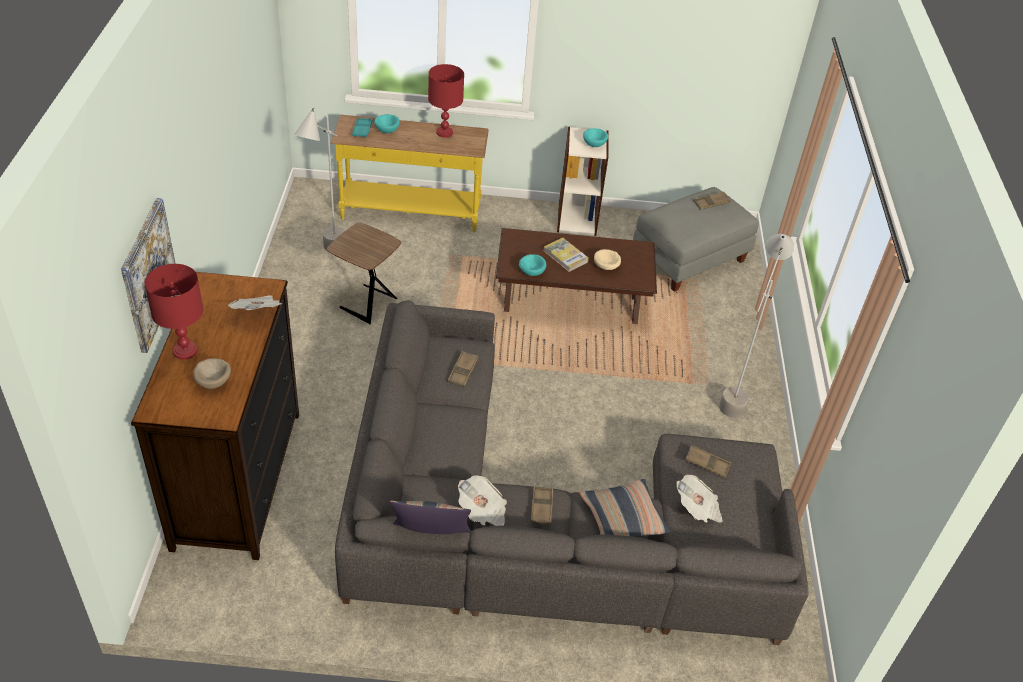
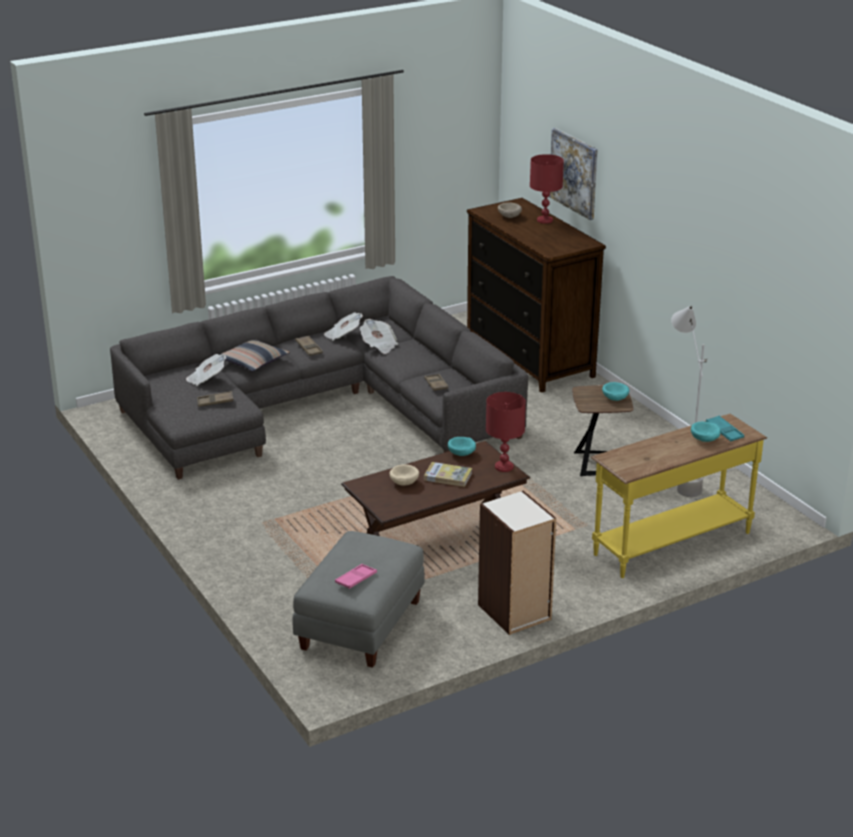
camera: 150 degrees right, 15 degrees down
newspaper [228,295,282,310] -> newspaper moved to [360,319,398,354]
pillow [390,501,471,534] -> none
red table lamp [428,64,464,138] -> red table lamp moved to [486,392,526,472]
turquoise bowl [583,128,608,147] -> turquoise bowl moved to [602,382,629,401]
brown tray [694,192,731,210] -> pink tray [335,564,377,589]
grey floor lamp [719,234,795,418] -> none

